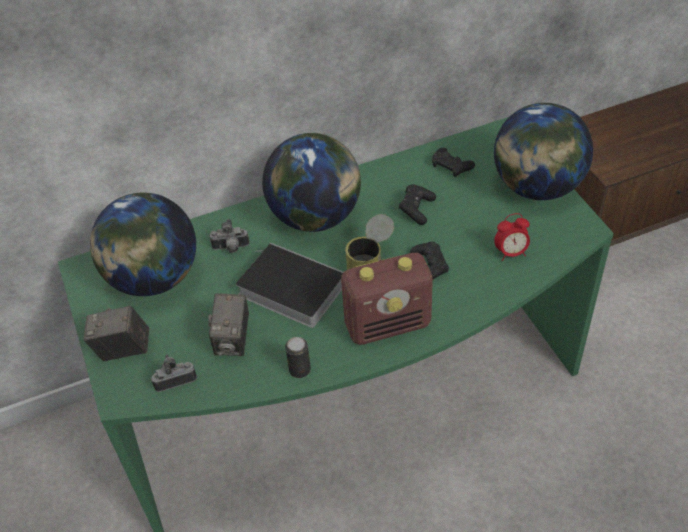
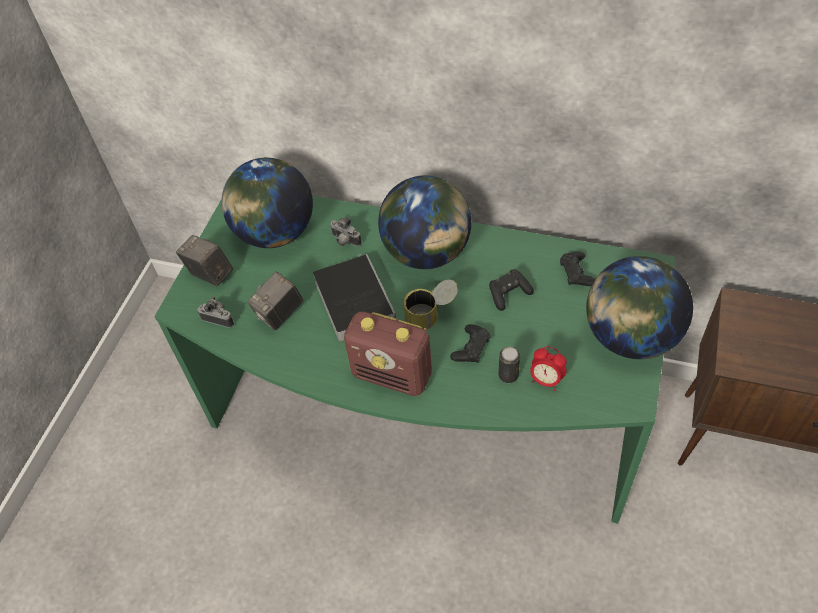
camera: 40 degrees right, 5 degrees up
can [285,337,311,378] -> can moved to [498,347,520,383]

